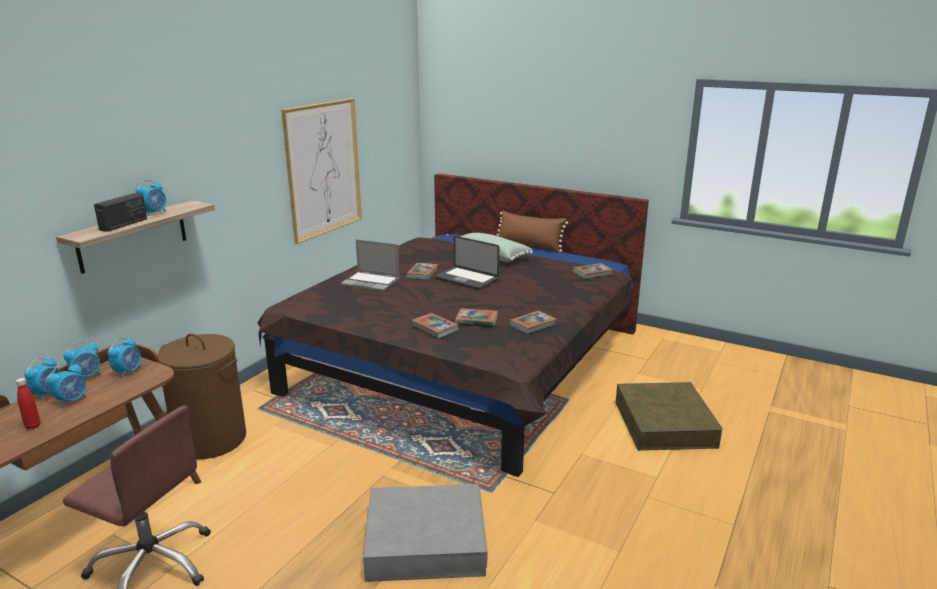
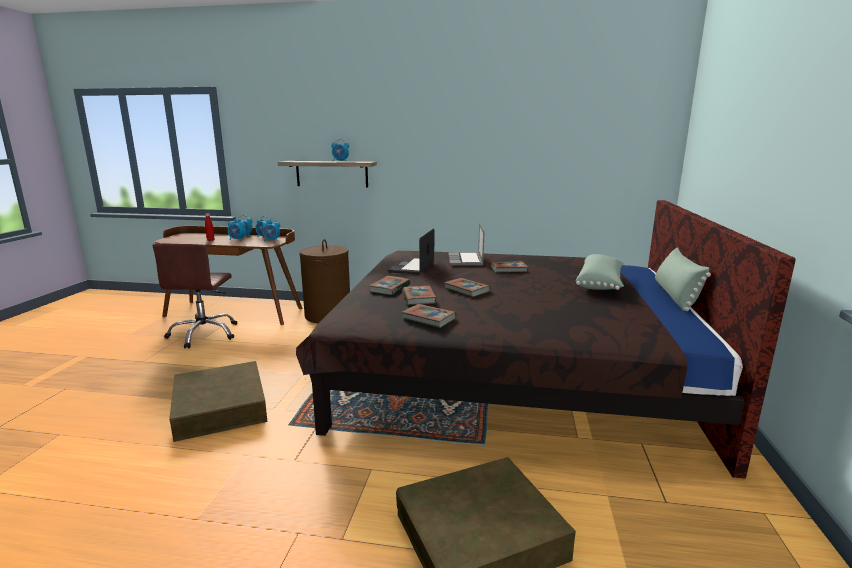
camera: 70 degrees right, 5 degrees down
radio [94,193,147,232] -> none
picture [281,98,362,244] -> none
grey storage box [363,484,488,582] -> brown storage box [169,361,268,442]
laptop [435,236,499,290] -> laptop moved to [388,228,434,275]
brown pillow [496,210,568,253] -> green pillow [655,247,711,311]
book [572,263,613,279] -> book moved to [445,278,491,297]

